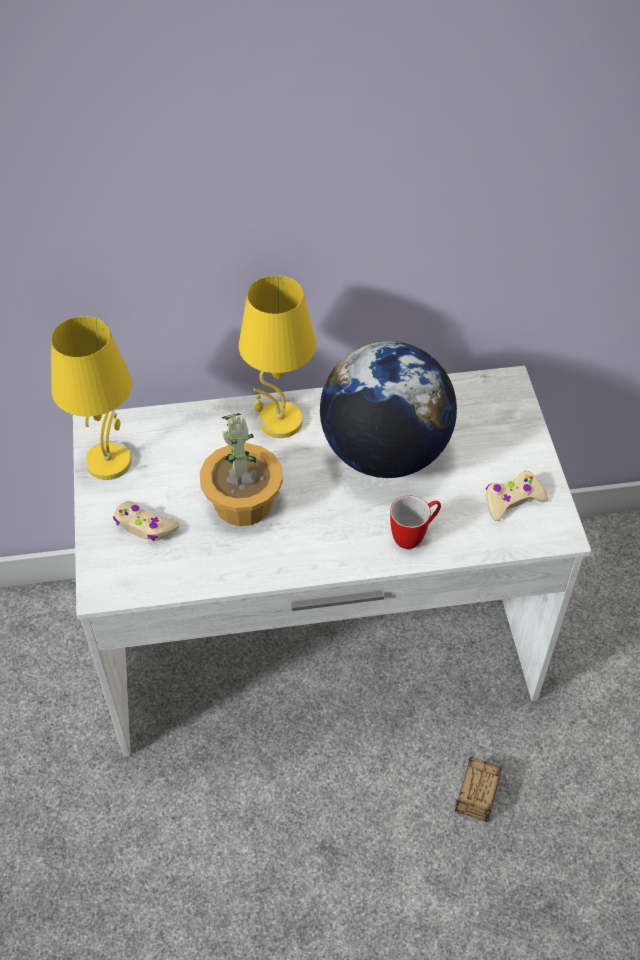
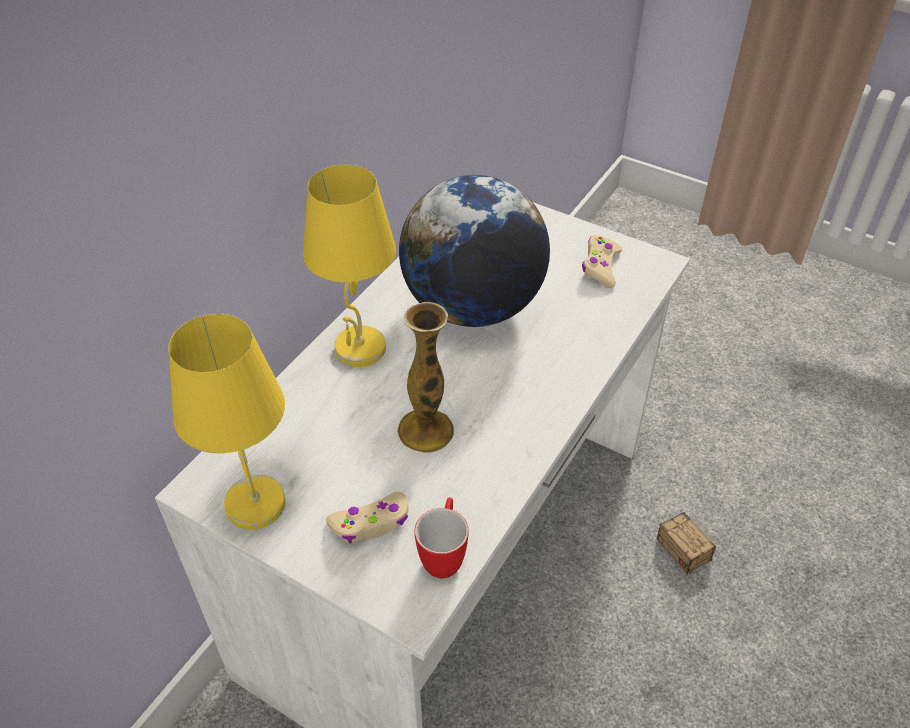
camera: 50 degrees left, 5 degrees down
potted plant [200,413,283,526] -> vase [397,302,454,453]
mug [390,496,441,549] -> mug moved to [415,498,469,578]

